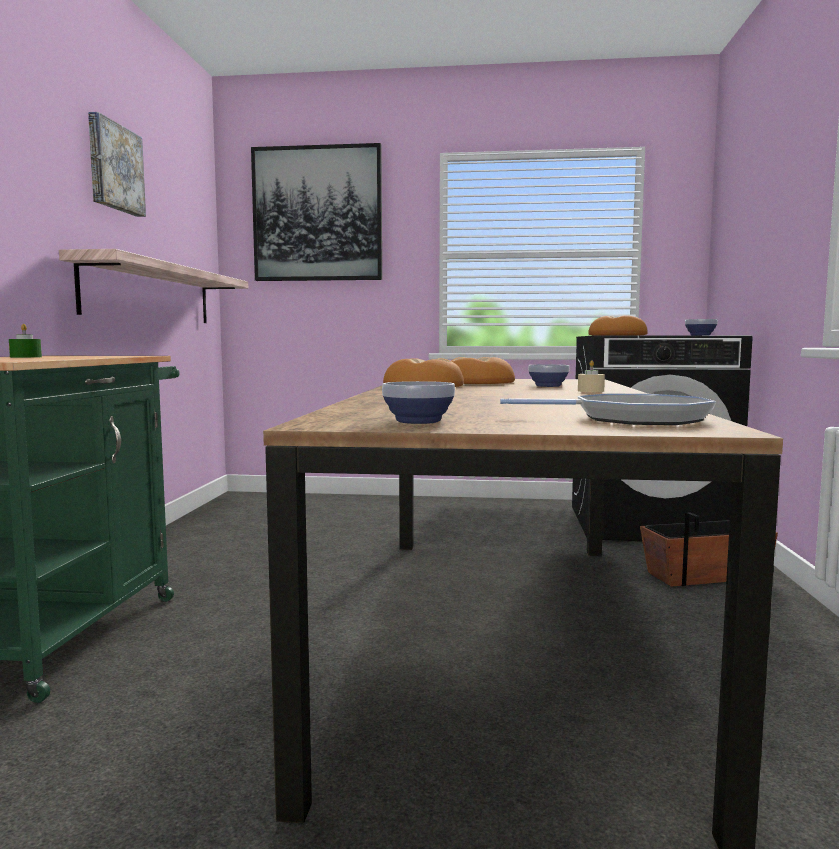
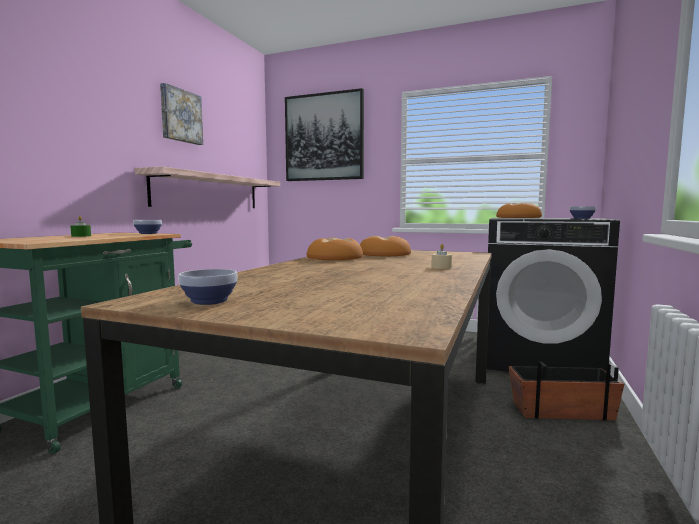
camera: 15 degrees right, 0 degrees up
frying pan [500,394,716,425] -> none
bowl [528,364,569,387] -> bowl moved to [133,220,162,234]

